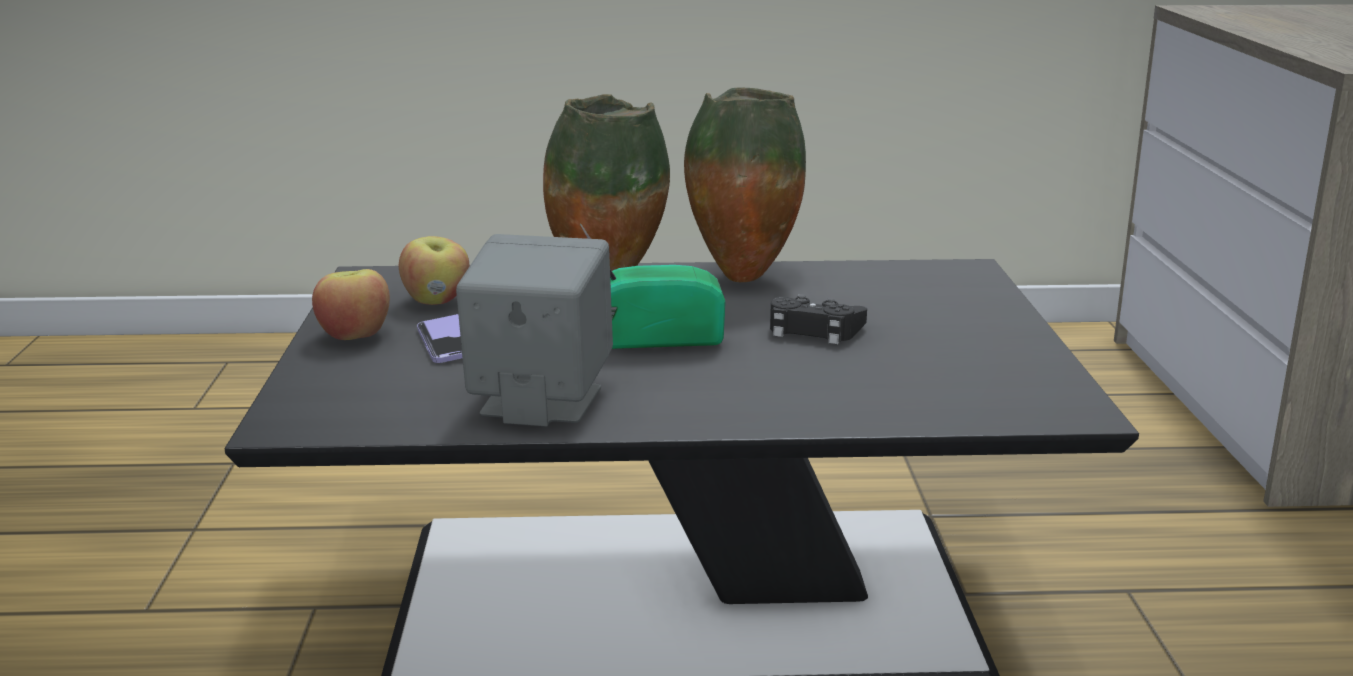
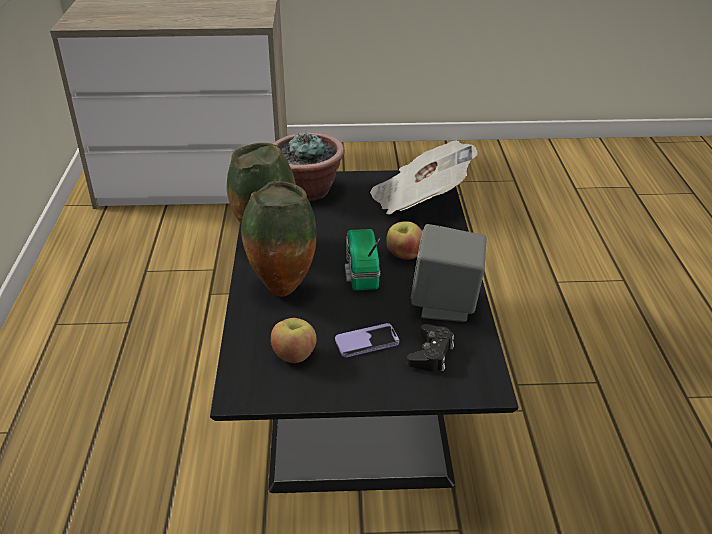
camera: 90 degrees left, 15 degrees up
apple [312,269,390,340] -> apple moved to [386,222,422,260]
black game controller [770,294,867,345] -> black game controller moved to [407,324,454,372]
none -> potted plant [273,131,345,201]
none -> newspaper [370,140,478,215]

